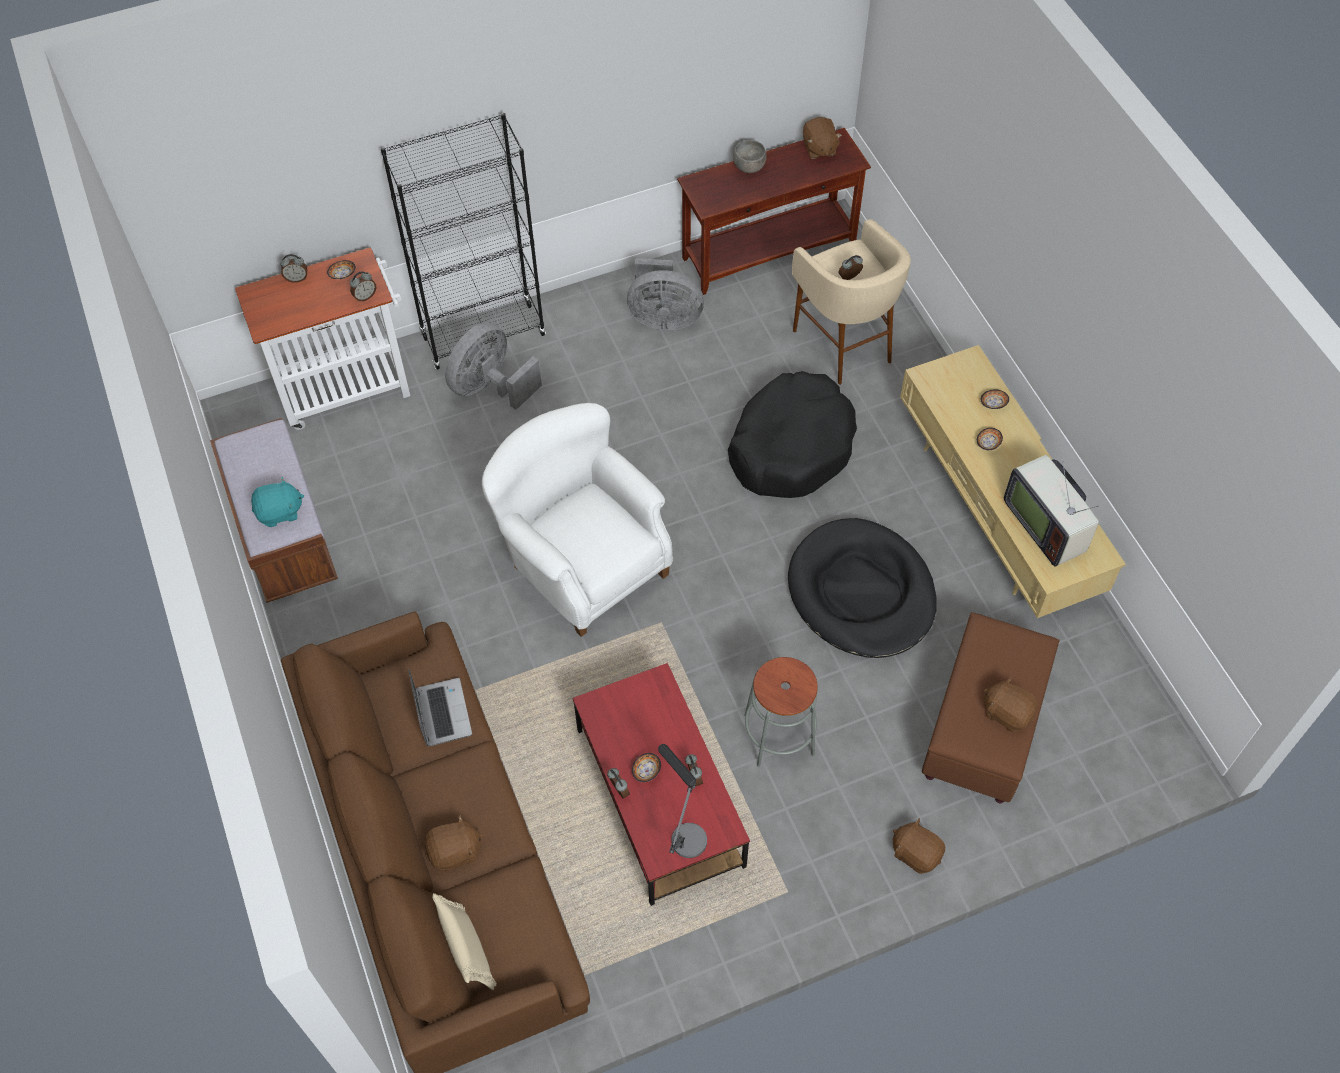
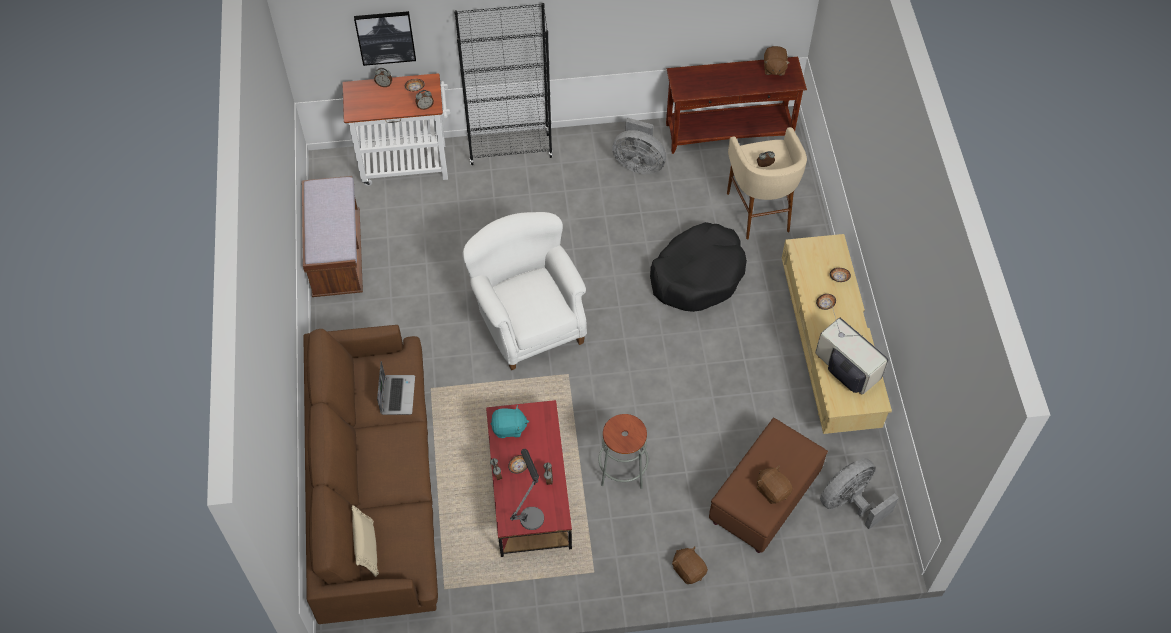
camera: 15 degrees right, 0 degrees up
turquoise plush toy [251,477,304,527] -> turquoise plush toy moved to [491,405,529,438]
brown plush toy [425,815,483,871] -> none
grey fan [445,323,542,410] -> grey fan moved to [820,458,899,529]
grey bowl [733,140,767,173] -> none
black dog bed [788,518,936,658] -> none
television [1004,455,1099,566] -> television turned 150 degrees clockwise [815,306,888,394]
none -> picture [354,11,416,66]

